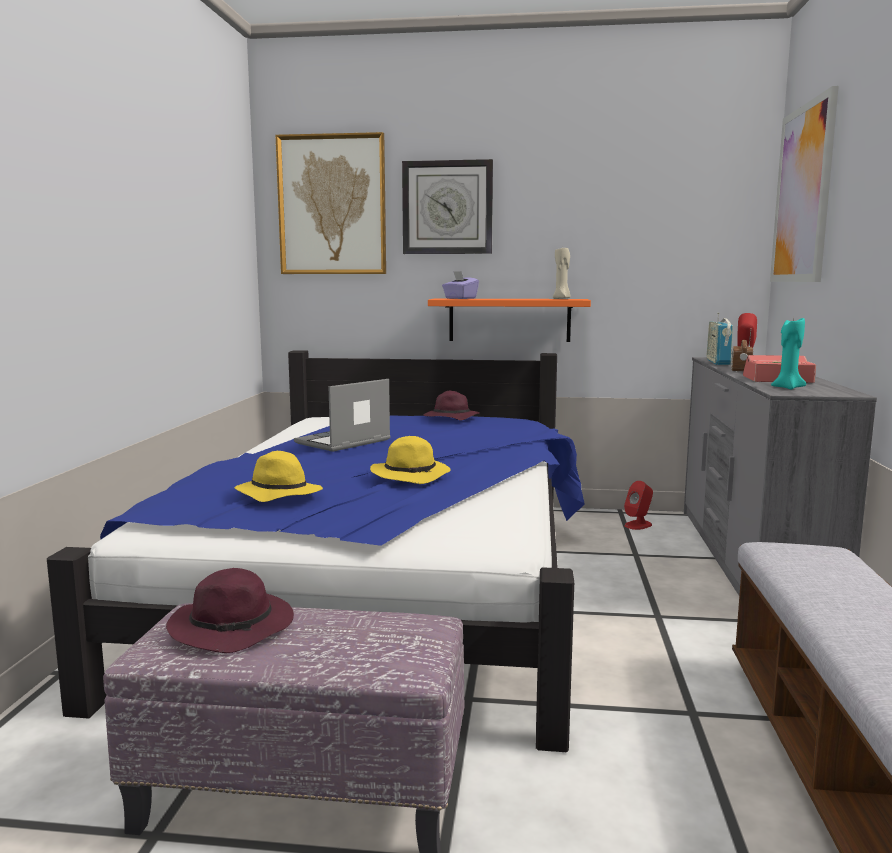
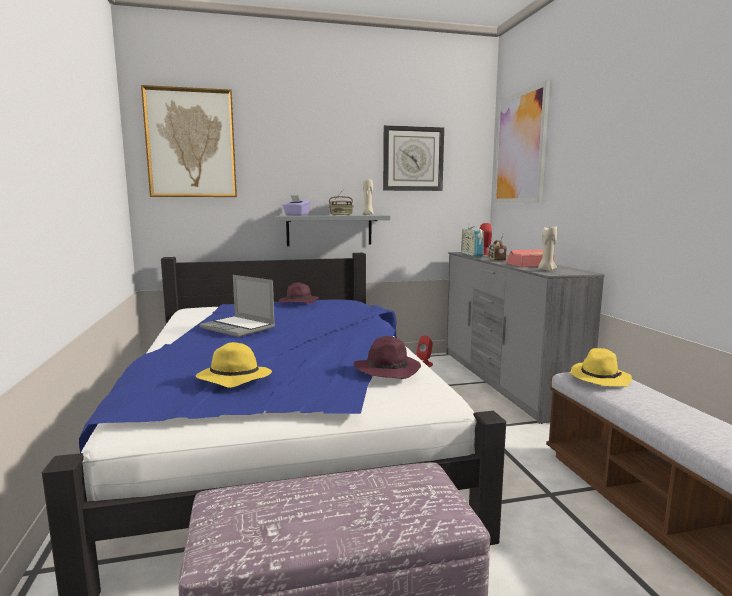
camera: 20 degrees left, 0 degrees up
purple hat [166,568,294,653] -> purple hat moved to [354,336,421,379]
laptop [294,379,391,452] -> laptop turned 75 degrees counterclockwise [200,275,275,337]
yellow hat [370,436,451,484] -> yellow hat moved to [569,348,632,387]
wall clock [402,159,493,254] -> wall clock moved to [383,125,444,191]
orange shelf [428,299,591,342] -> grey shelf [274,215,390,246]
turquoise candle [771,317,806,389] -> beige candle [538,226,557,271]
none -> radio [328,192,354,215]

